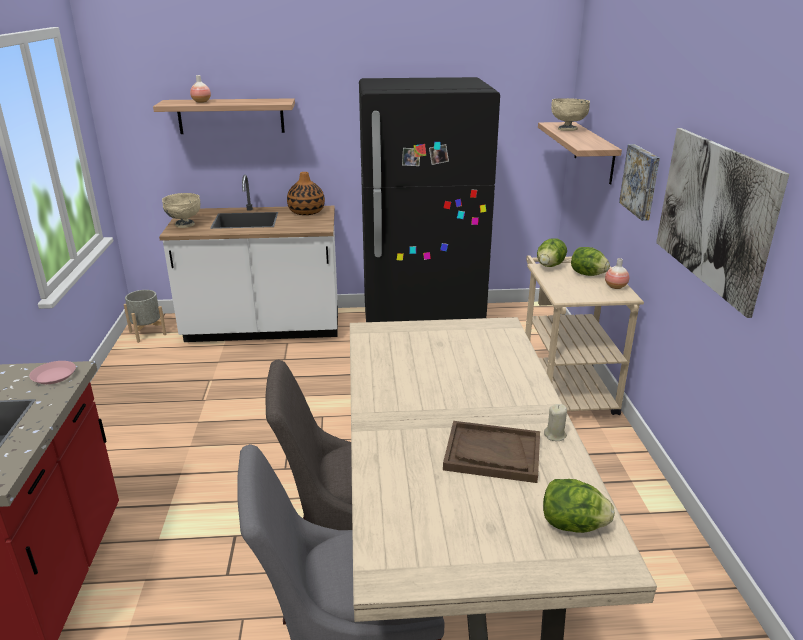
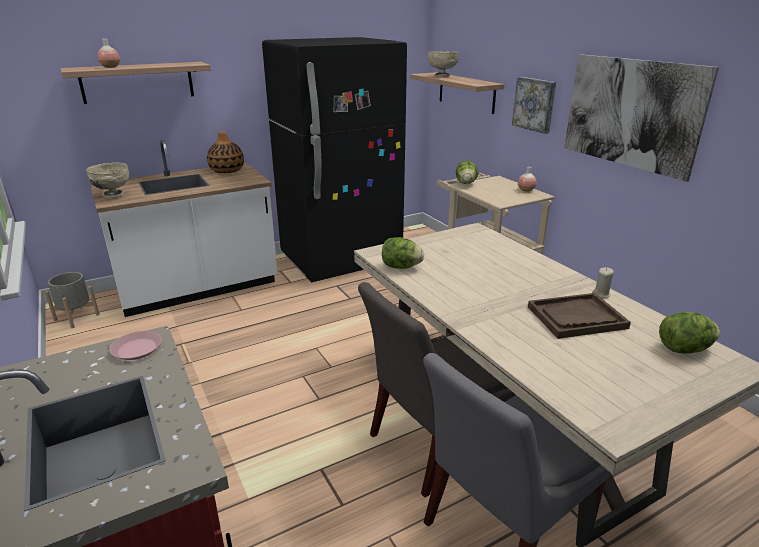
camera: 25 degrees left, 0 degrees up
lettuce [571,247,610,276] -> lettuce moved to [382,237,424,269]

